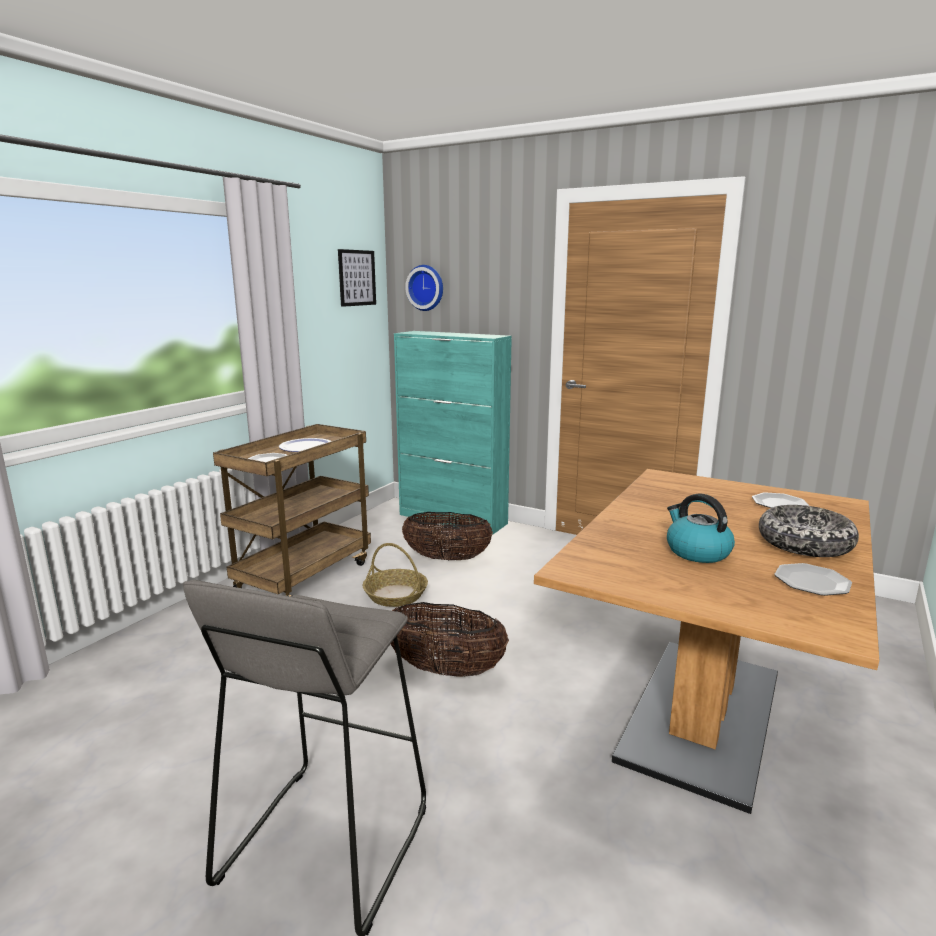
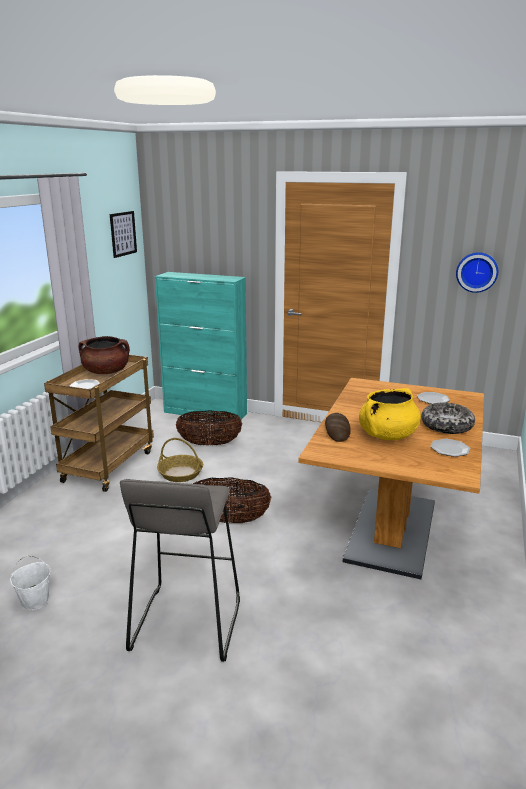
camera: 10 degrees left, 5 degrees up
plate [279,438,331,452] -> brown cooking pot [78,336,130,374]
wall clock [405,265,443,311] -> wall clock moved to [456,252,498,293]
kettle [667,493,735,563] -> yellow cooking pot [359,388,421,440]
none -> white bucket [10,555,51,610]
none -> bread [325,413,351,442]

